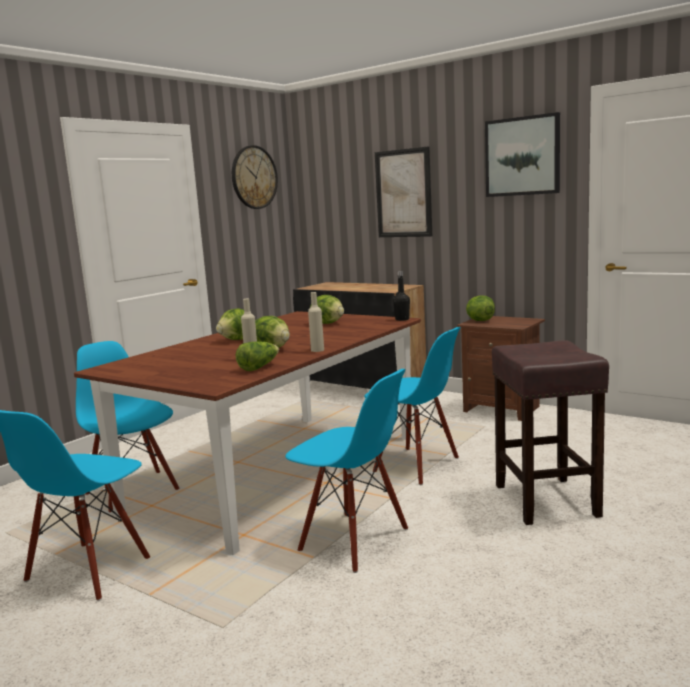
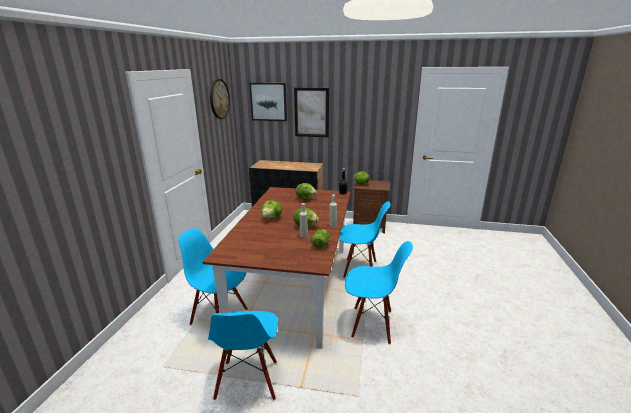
camera: 25 degrees left, 10 degrees up
picture [485,112,560,197] -> picture moved to [249,83,287,121]
brown stool [492,340,609,525] -> none

